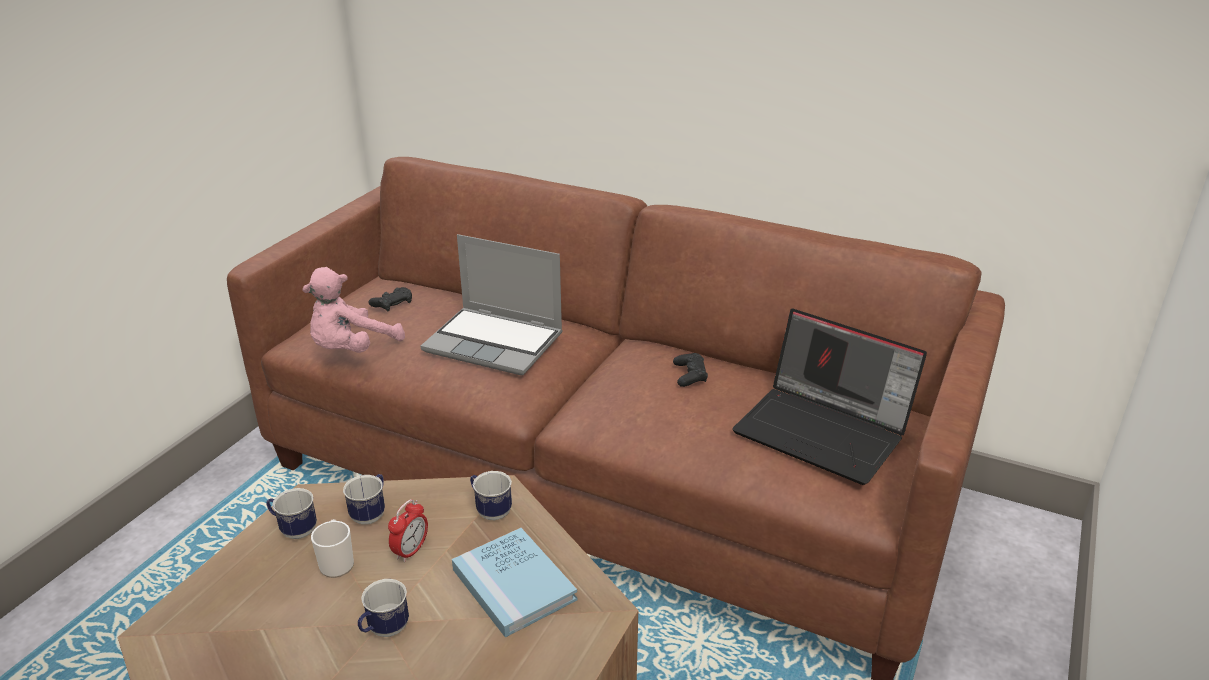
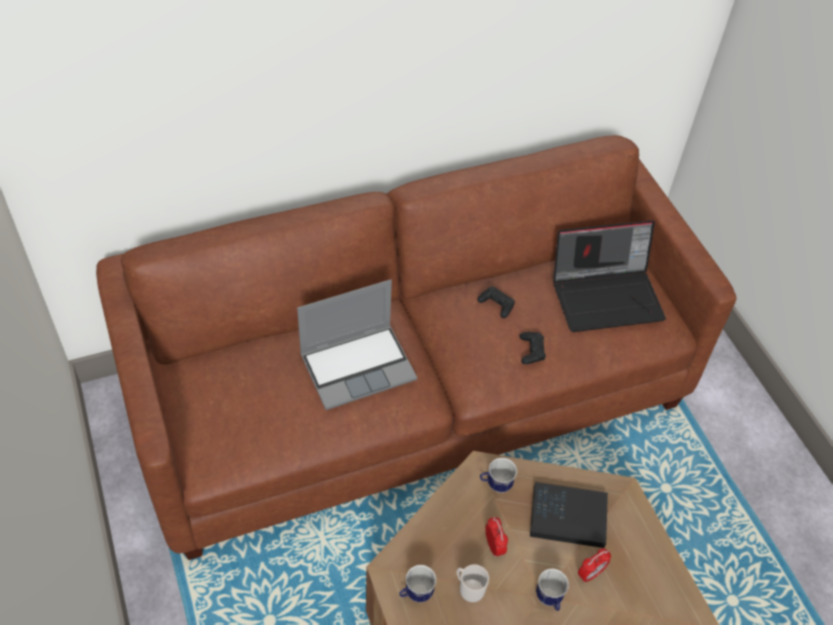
camera: 50 degrees left, 20 degrees up
pink plush toy [302,267,405,353] -> none
mug [343,474,385,525] -> none
black game controller [369,287,412,311] -> black game controller moved to [519,332,546,364]
blue book [452,528,577,637] -> black book [530,482,608,548]
none -> alarm clock [578,548,611,583]

